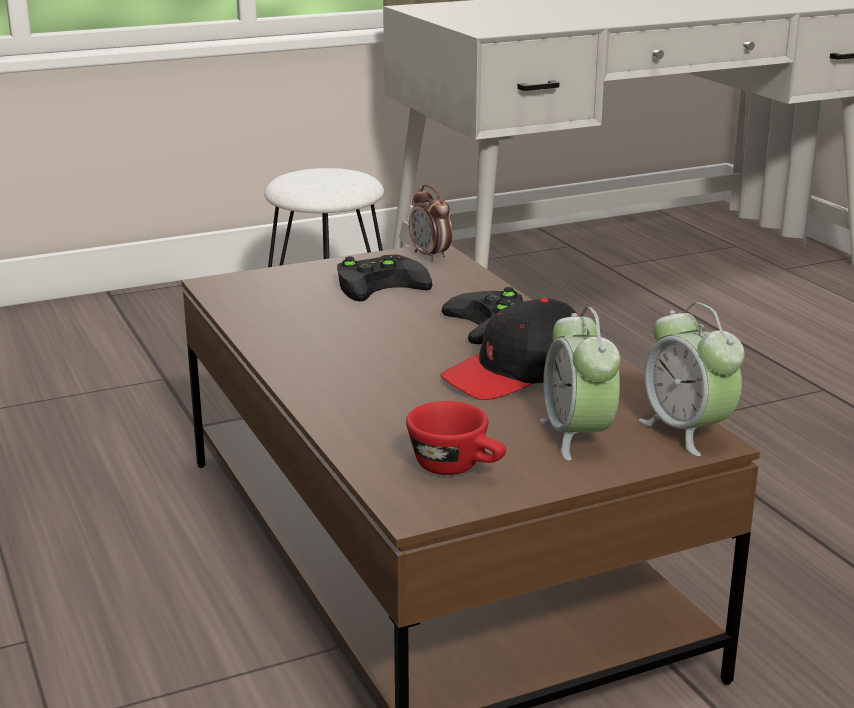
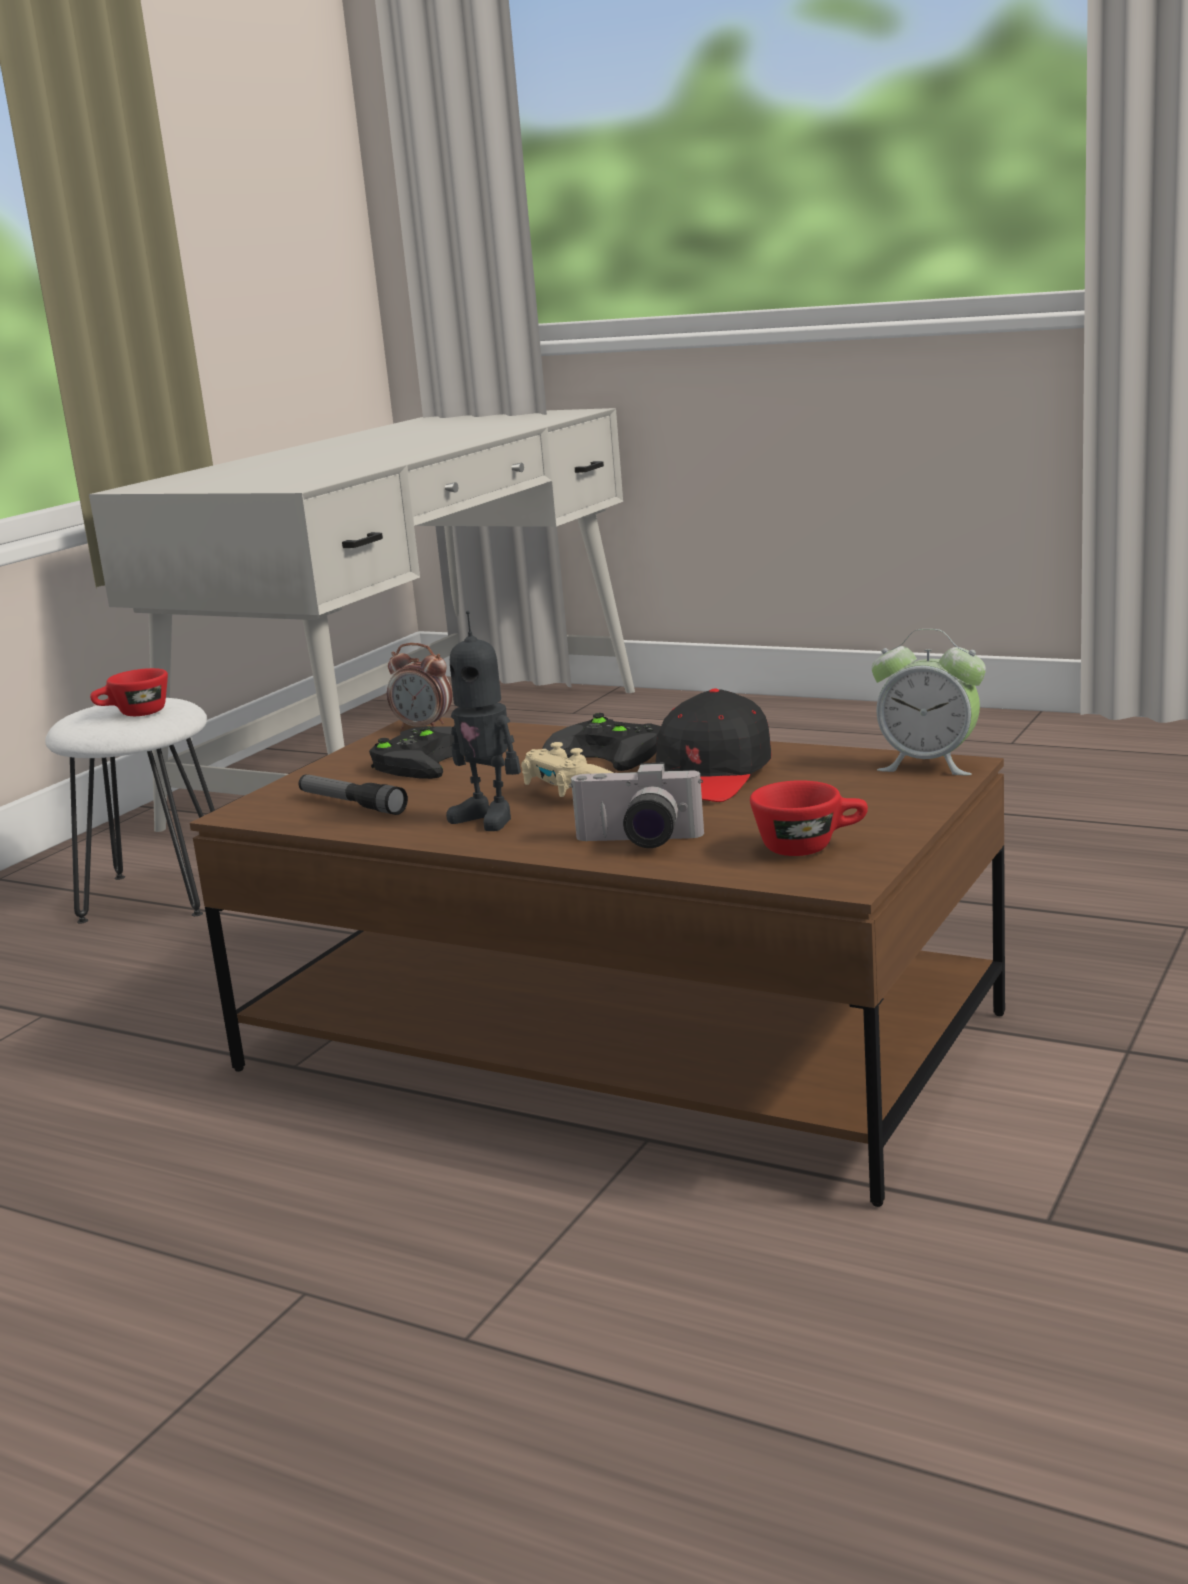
camera: 35 degrees left, 5 degrees down
alarm clock [540,307,620,461] -> none
none -> red cup [90,668,168,716]
none -> flashlight [299,774,408,815]
none -> toy robot [446,611,521,831]
none -> beige game controller [521,742,614,797]
none -> camera [569,762,704,848]

